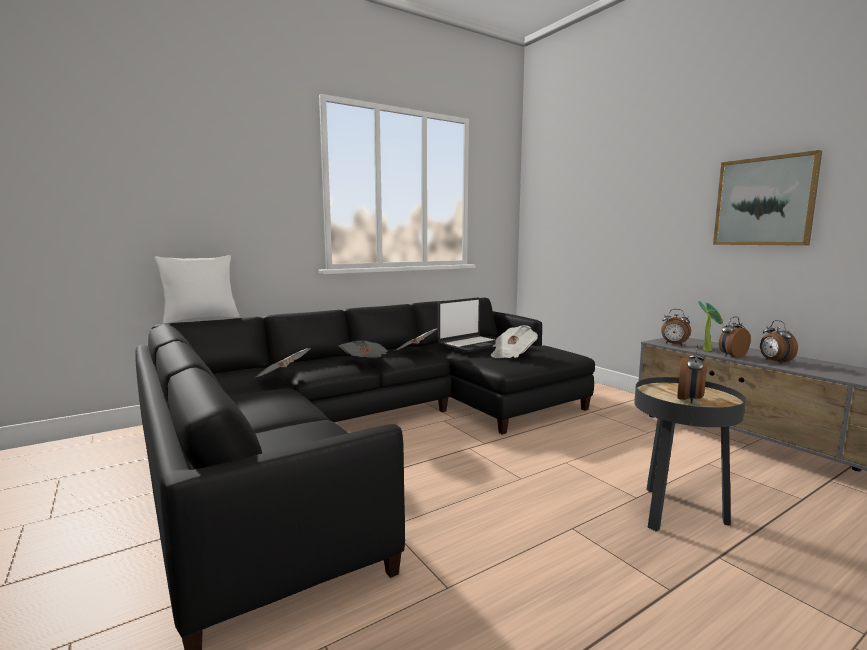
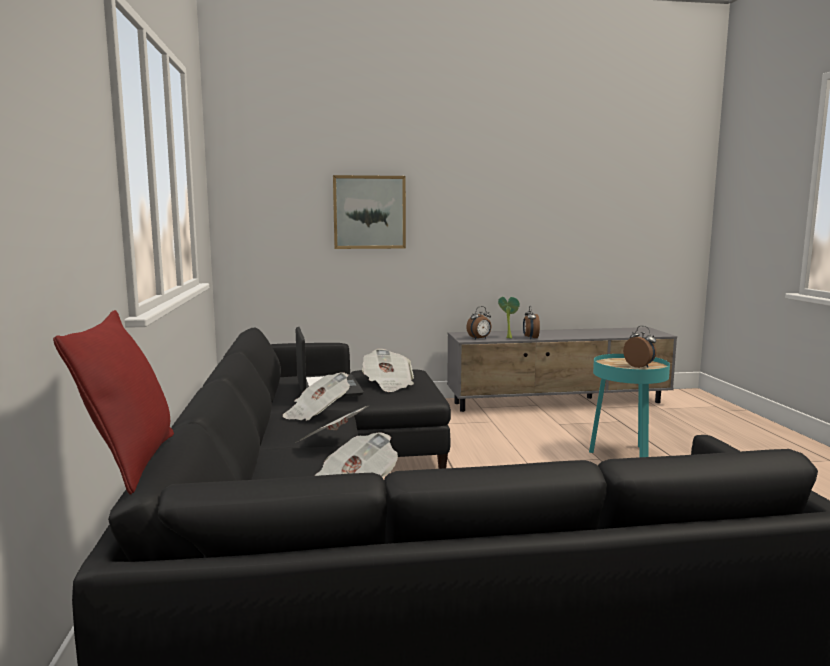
camera: 65 degrees left, 0 degrees up
white pillow [155,255,240,324] -> red pillow [53,310,174,495]
black side table [634,377,746,532] -> turquoise side table [589,354,670,457]
picture [713,150,822,246] -> picture moved to [333,175,406,249]
alarm clock [760,320,798,364] -> none

